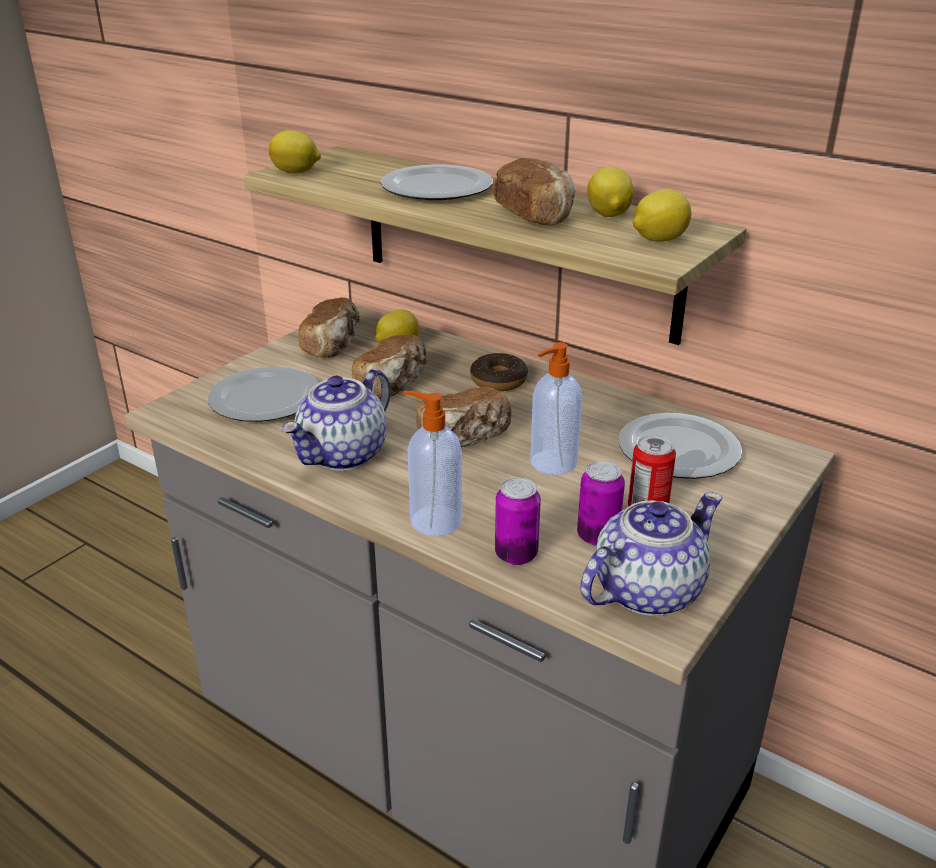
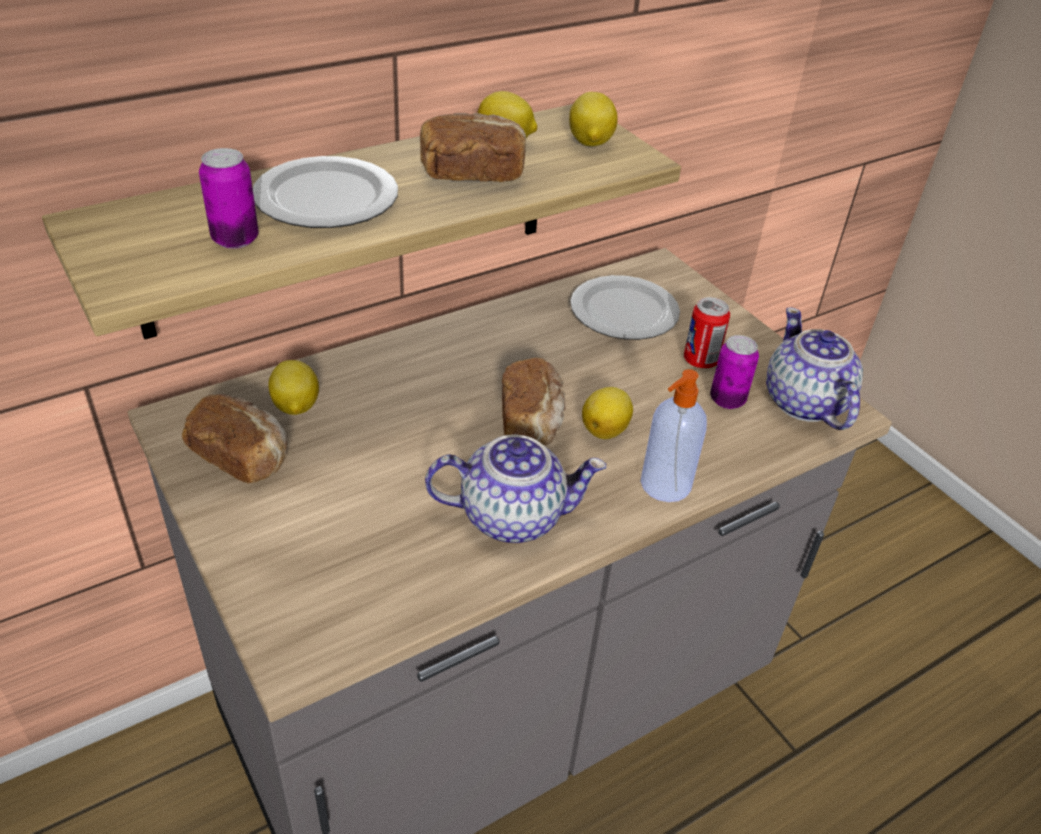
camera: 70 degrees left, 10 degrees up
plate [208,367,319,422] -> none
lemon [269,130,321,174] -> lemon moved to [582,387,633,439]
teapot [282,369,390,471] -> teapot turned 60 degrees counterclockwise [425,435,606,543]
bread [352,335,428,399] -> none
donut [470,353,528,391] -> none
can [495,477,541,565] -> can moved to [199,148,259,249]
soap dispenser [530,342,582,475] -> none

